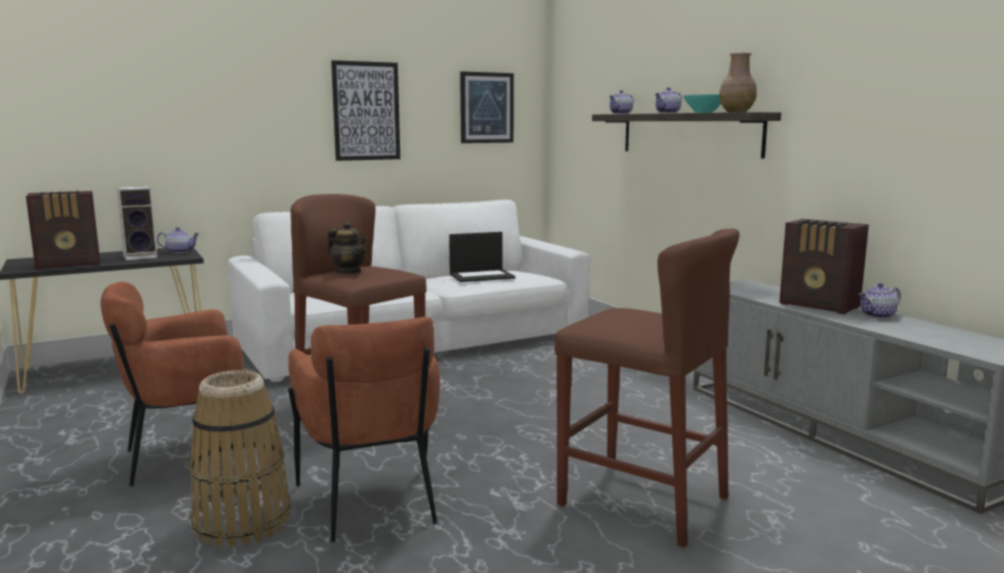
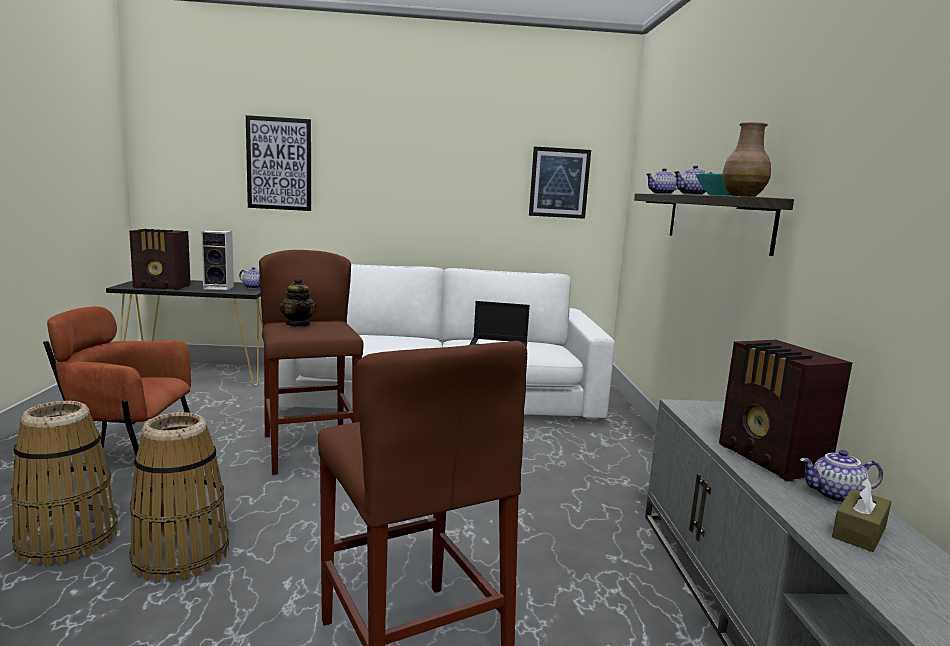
camera: 25 degrees right, 0 degrees up
brown armchair [288,317,440,542] -> basket [129,412,229,583]
picture [331,60,400,161] -> picture moved to [246,115,311,211]
none -> brown tissue box [832,478,891,552]

